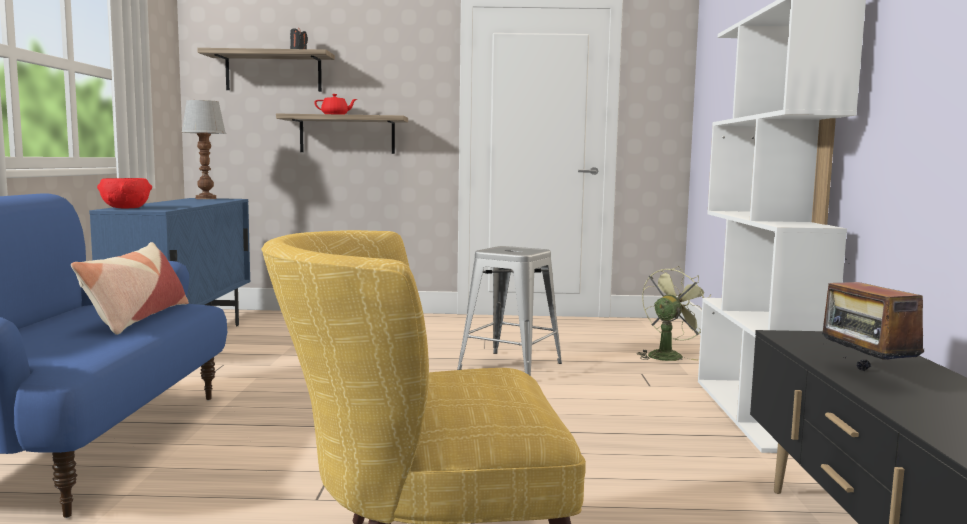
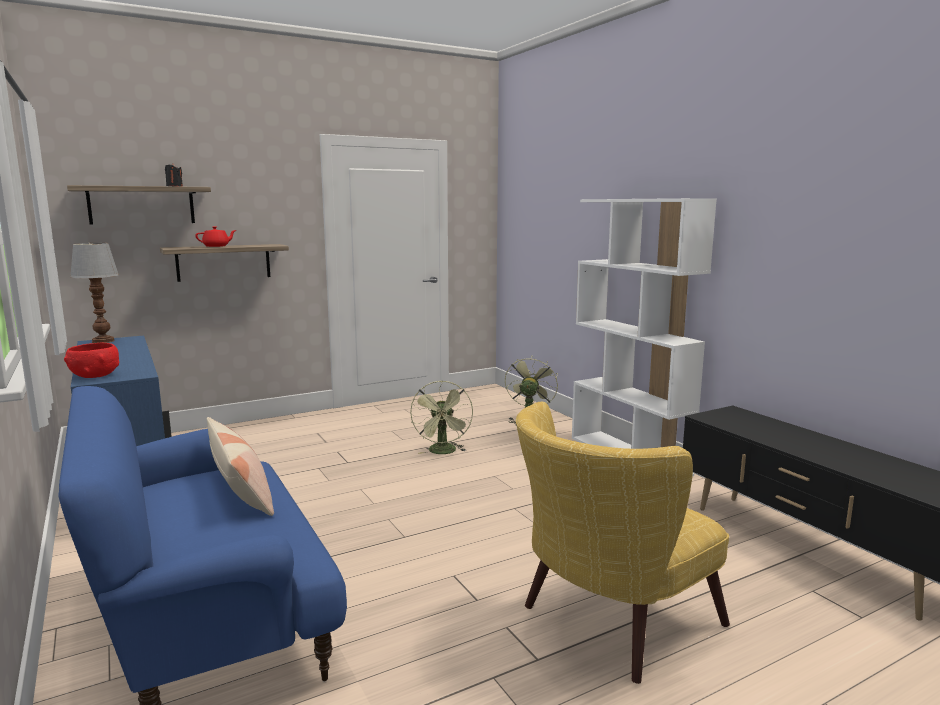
camera: 30 degrees left, 5 degrees up
grey stool [457,246,562,375] -> green fan [410,381,473,454]
radio [822,258,924,371] -> none

